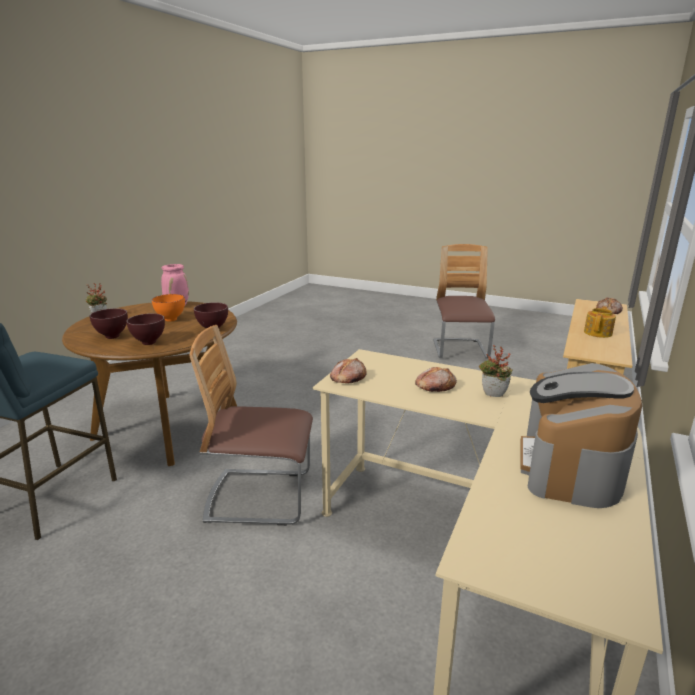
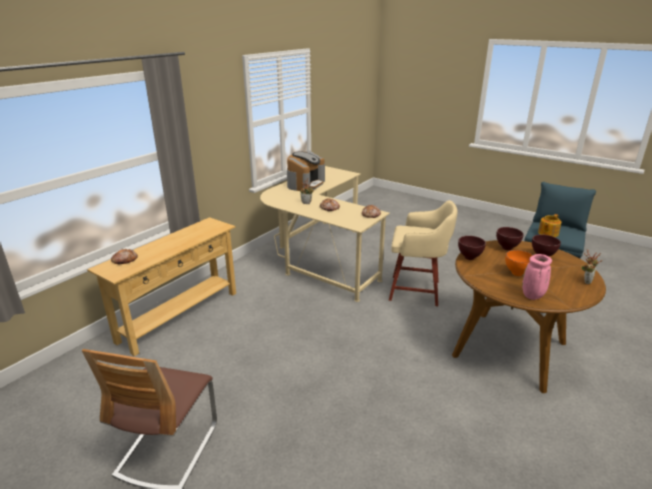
camera: 170 degrees left, 5 degrees up
chair [189,325,313,526] -> beige stool [389,200,458,306]
teapot [584,306,616,338] -> teapot moved to [538,214,561,237]

